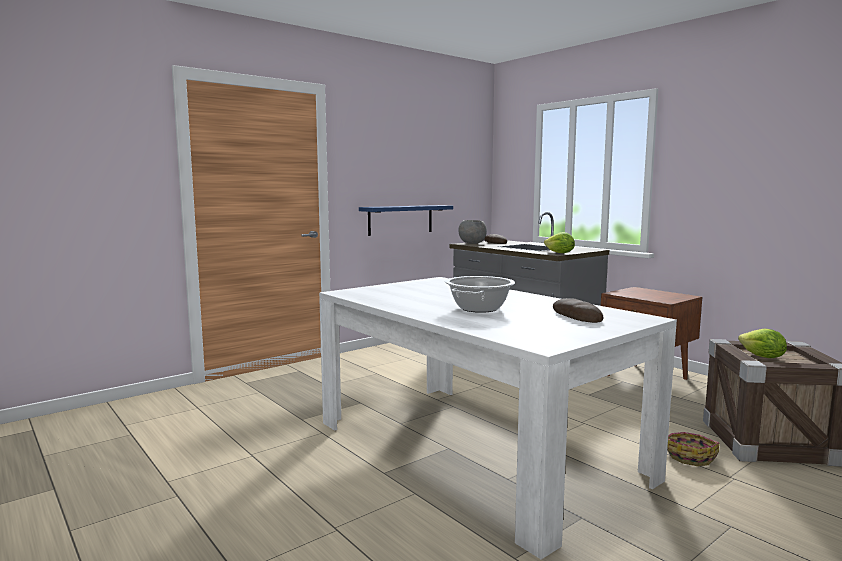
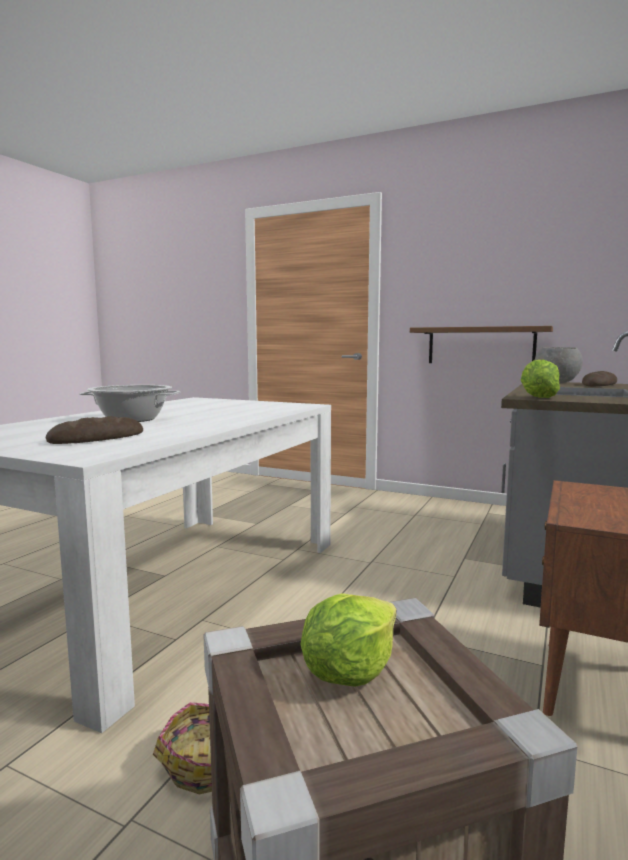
camera: 65 degrees right, 0 degrees up
blue shelf [359,205,453,236] -> brown shelf [410,326,553,363]

